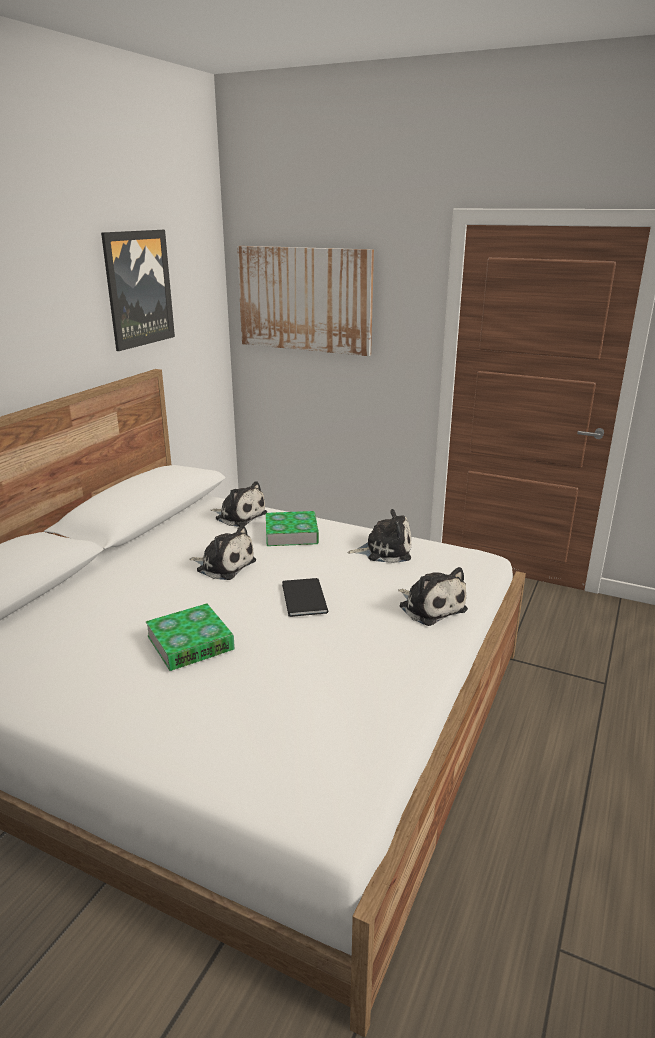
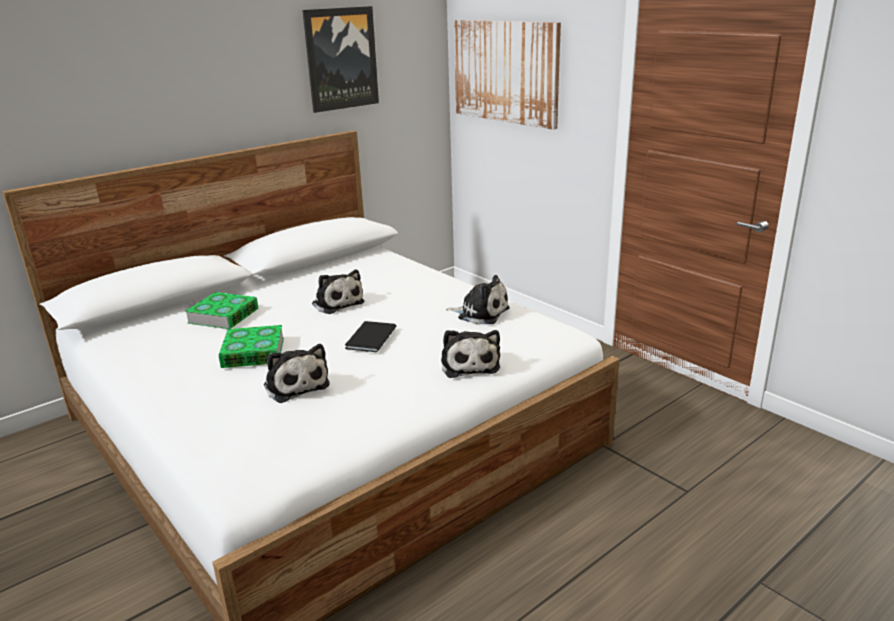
camera: 25 degrees right, 0 degrees up
plush toy [211,481,267,527] -> plush toy moved to [264,344,330,403]
book [266,511,319,546] -> book moved to [185,292,259,329]

